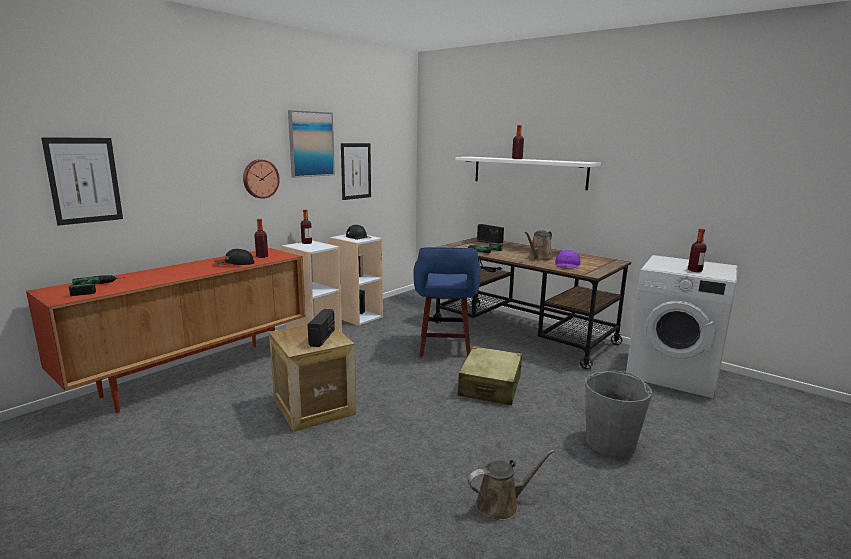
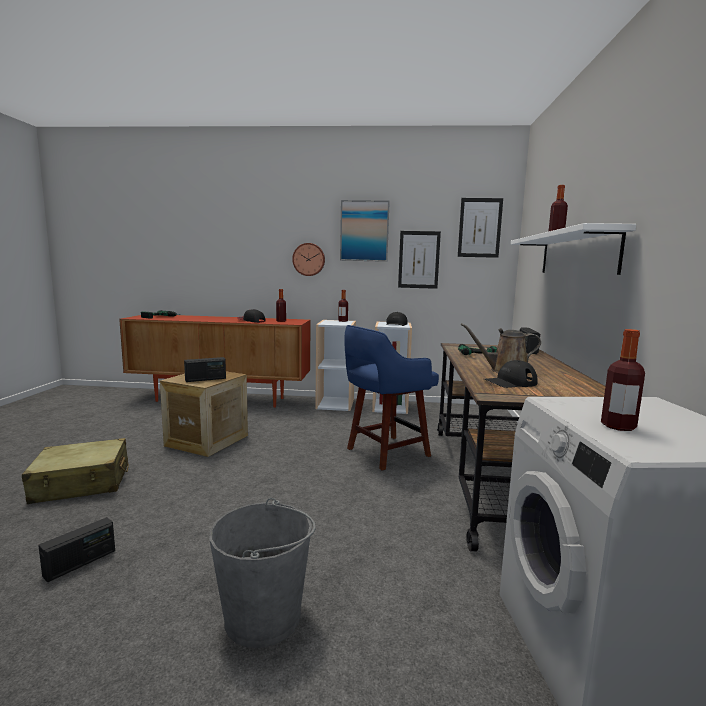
camera: 55 degrees right, 5 degrees down
picture [41,137,123,226] -> picture moved to [458,198,503,258]
beige suitcase [458,346,522,405] -> beige suitcase moved to [22,438,129,504]
brown watering can [468,449,555,521] -> radio [38,517,115,582]
purple cap [555,250,581,268] -> black cap [484,360,538,388]

